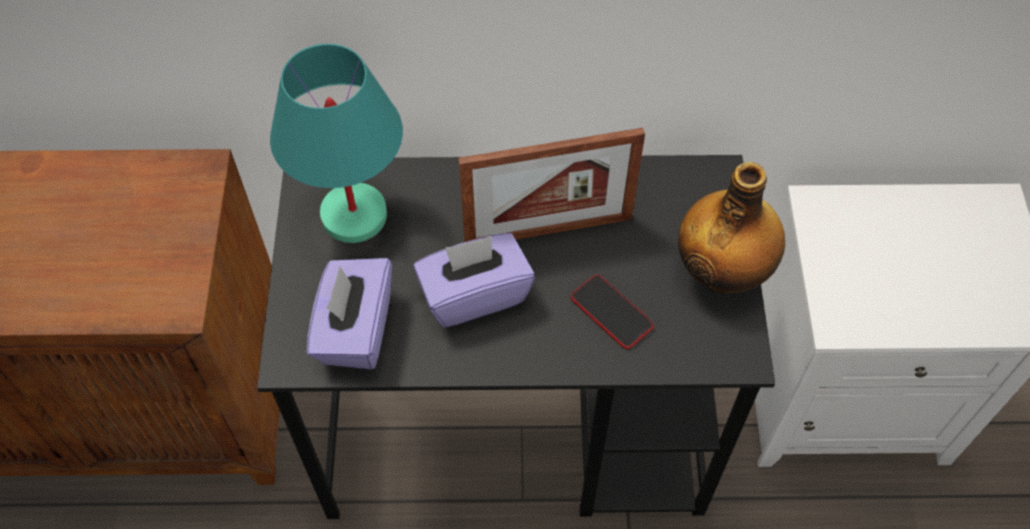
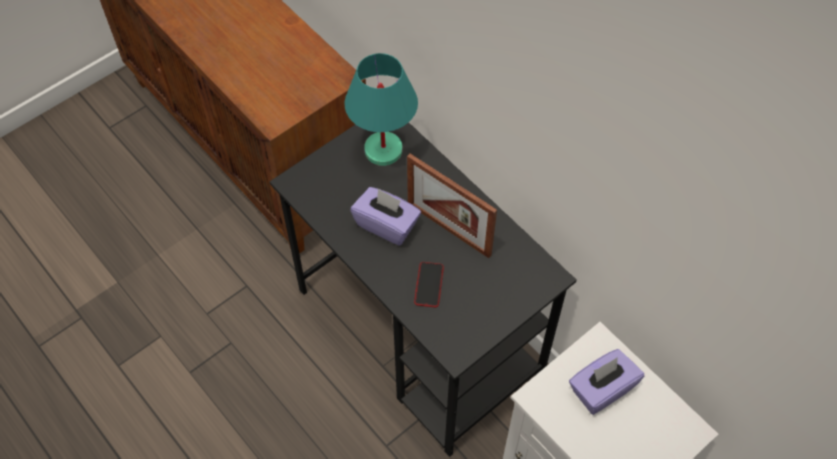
camera: 50 degrees right, 0 degrees up
purple tissue box [307,258,392,369] -> purple tissue box moved to [569,349,644,415]
bottle [678,162,785,294] -> none

